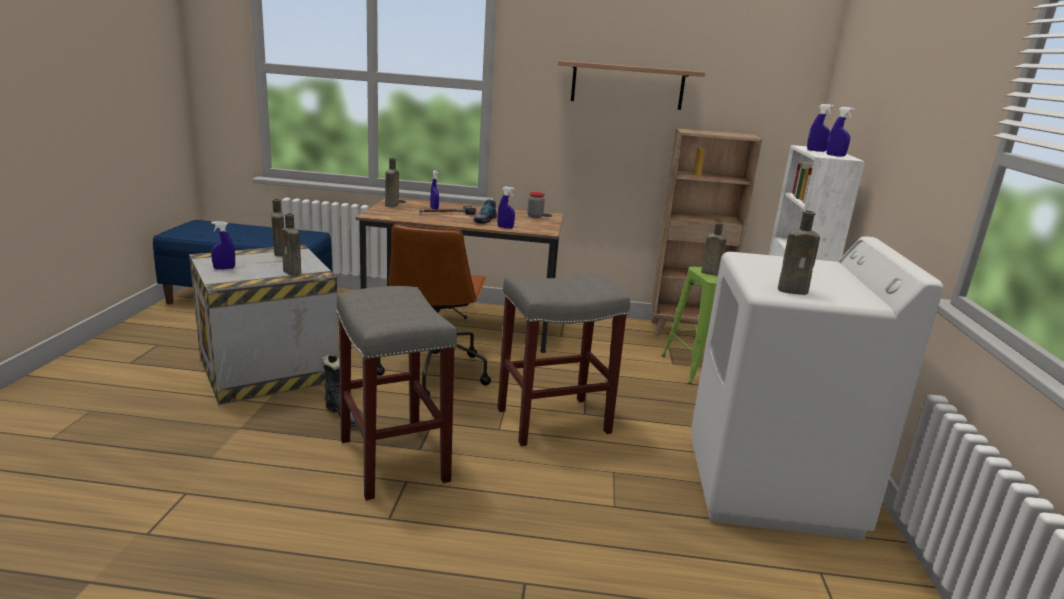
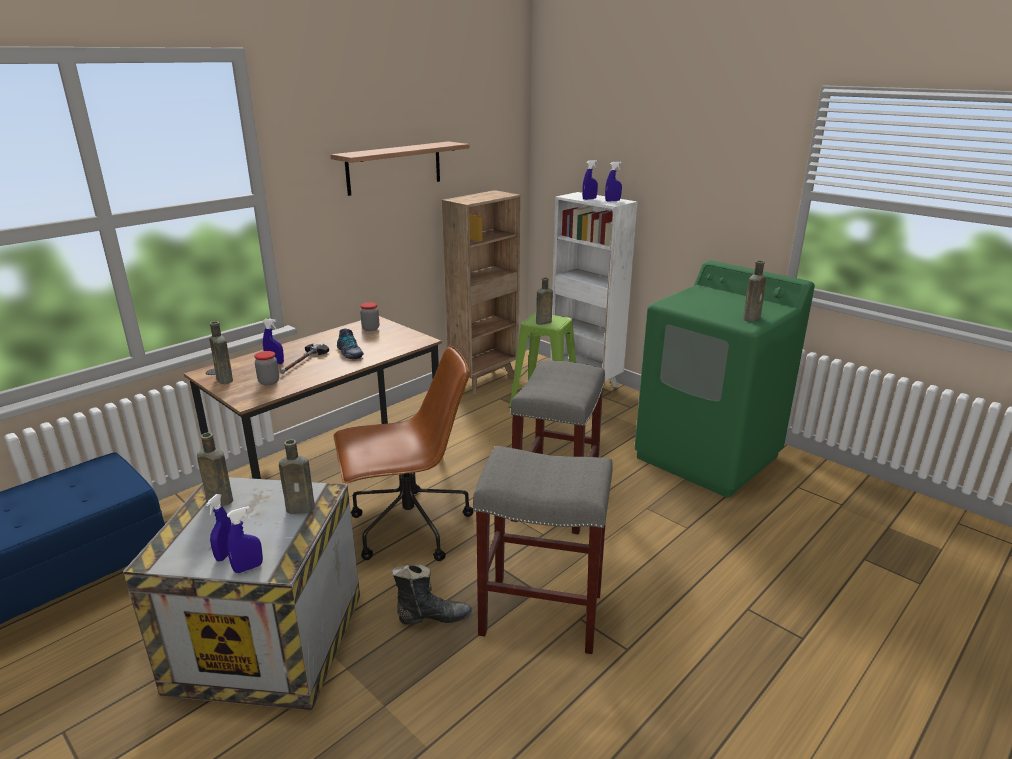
camera: 50 degrees left, 5 degrees up
brown office chair [377,224,491,397] -> brown office chair turned 60 degrees counterclockwise [334,345,474,561]
blue spray bottle [497,186,515,229] -> blue spray bottle moved to [227,506,263,573]
white washing machine [691,236,944,540] -> green washing machine [634,260,815,498]
none -> jar [254,351,279,385]

